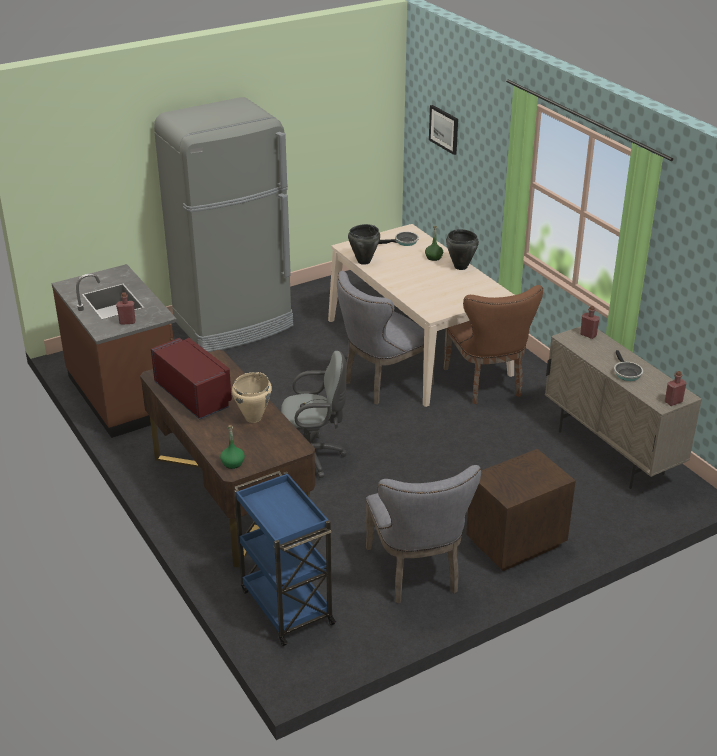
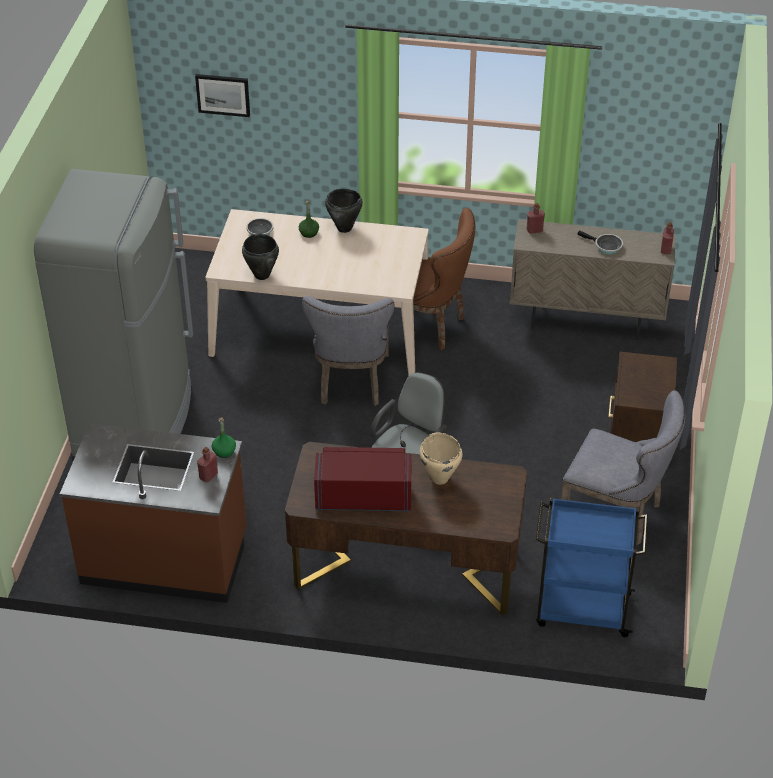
camera: 50 degrees left, 10 degrees up
green bottle [220,425,245,469] -> green bottle moved to [212,417,236,458]

